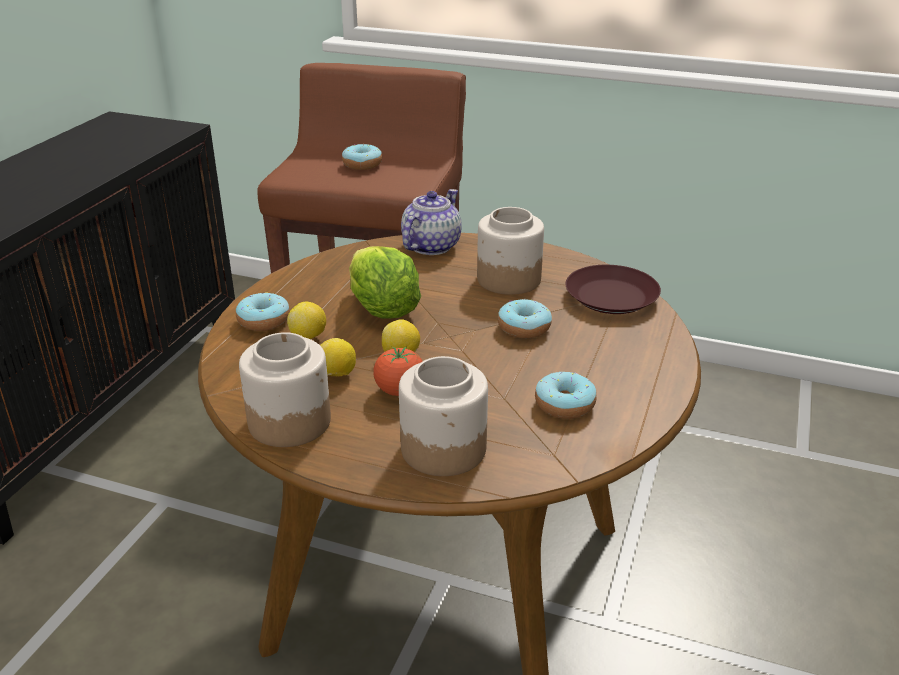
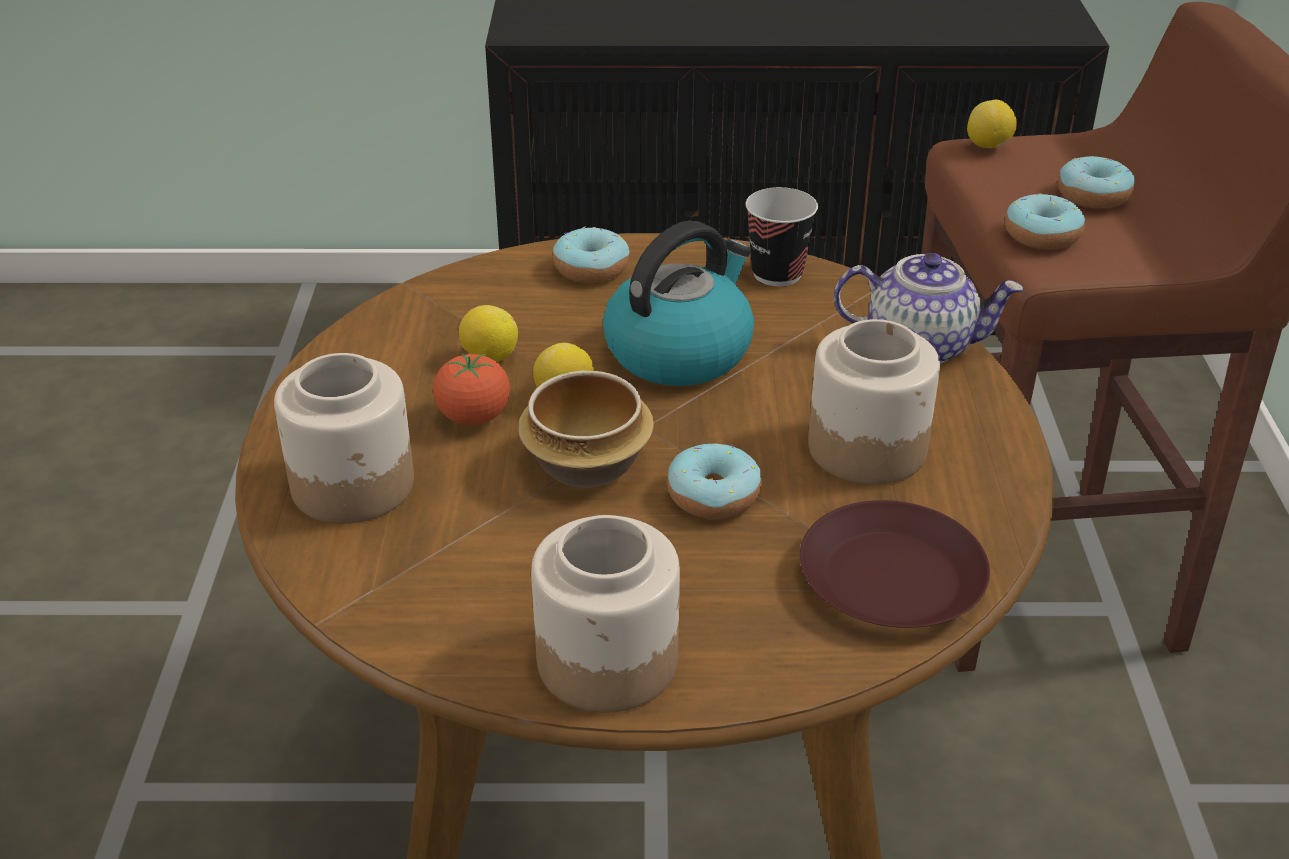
camera: 70 degrees right, 5 degrees up
jar [239,332,331,447] -> jar moved to [531,515,680,713]
lemon [287,302,326,339] -> lemon moved to [967,100,1017,149]
lettuce [349,246,421,319] -> kettle [603,220,754,386]
donut [535,372,597,419] -> donut moved to [1005,193,1085,250]
none -> bowl [518,370,654,488]
none -> cup [746,187,818,286]

